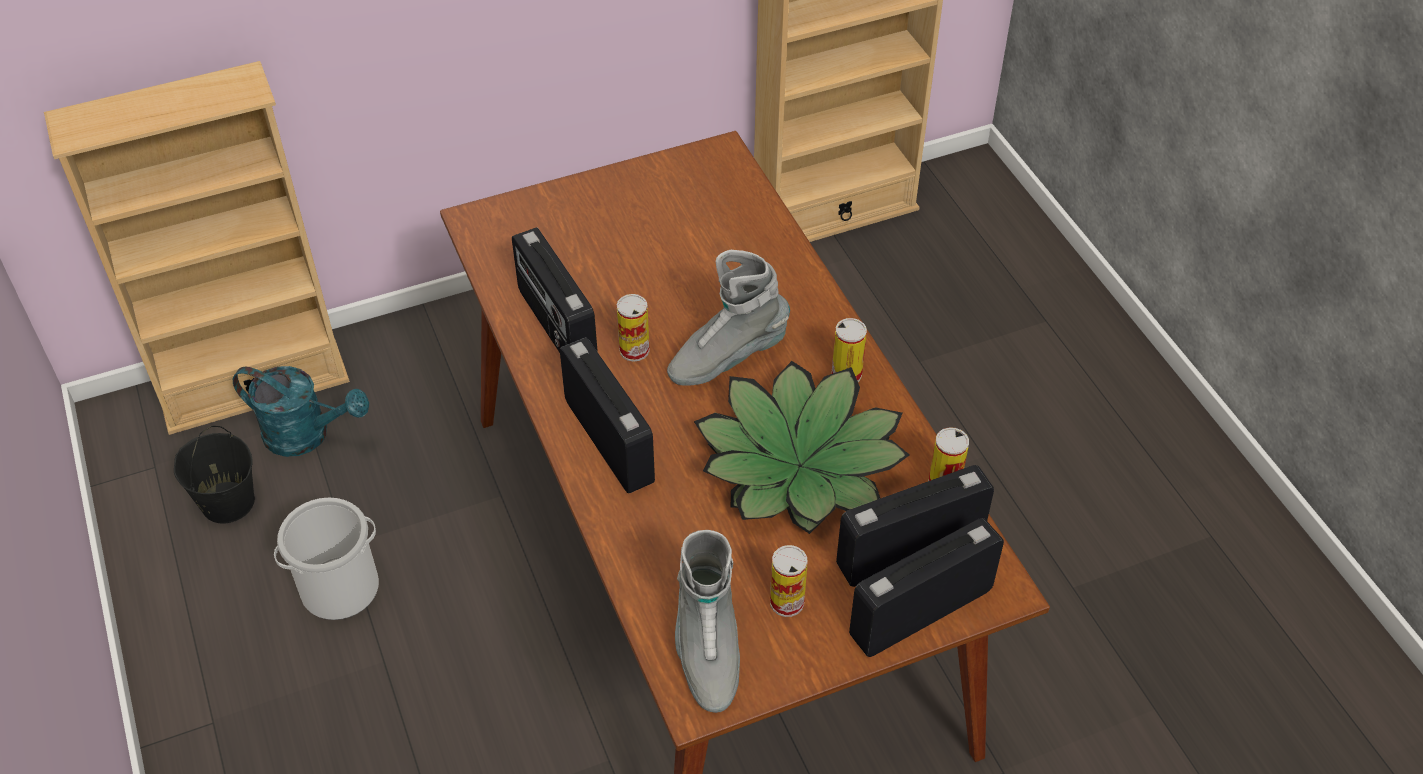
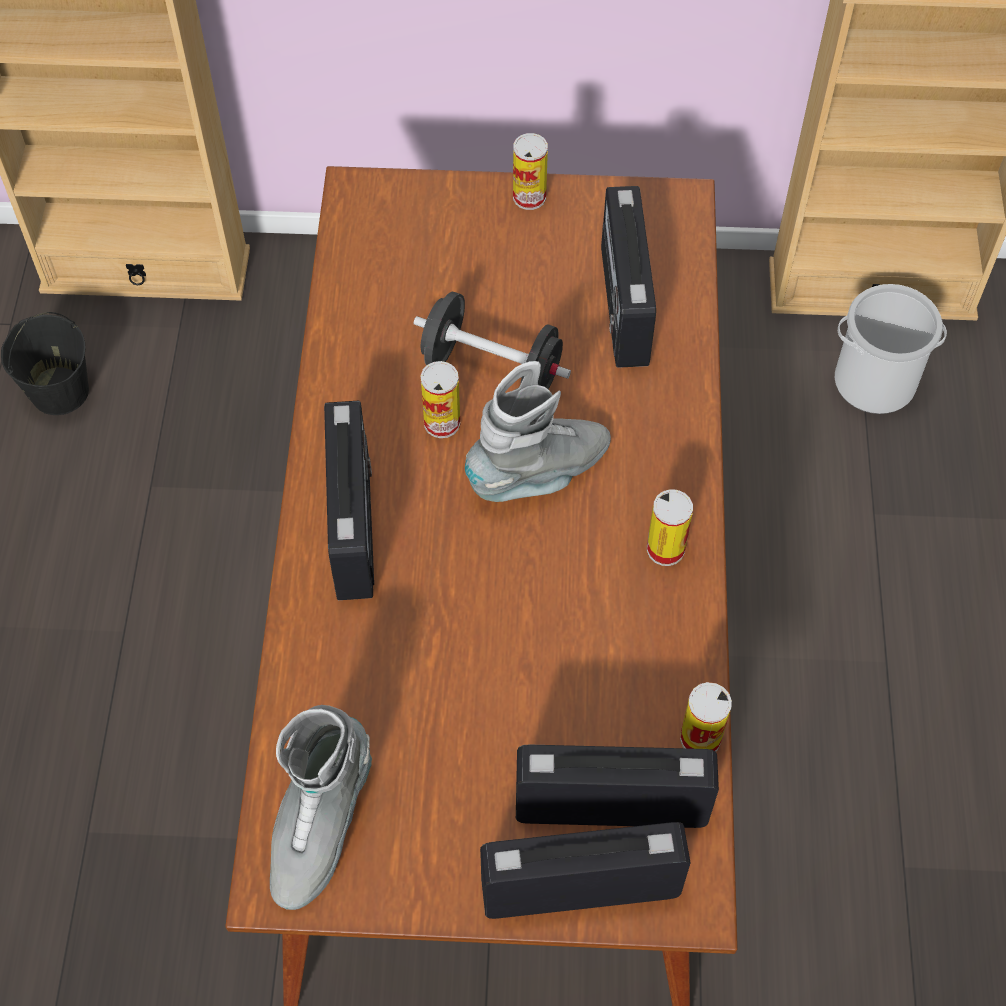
camera: 25 degrees right, 10 degrees up
turquoise watering can [233,366,369,457] -> none
bucket [274,498,379,620] -> bucket moved to [835,284,947,414]
radio [512,227,598,353] -> radio moved to [601,186,656,368]
grey boot [667,250,790,386] -> grey boot turned 150 degrees clockwise [465,361,611,502]
potted plant [694,361,909,534] -> none
can [770,545,808,617] -> can moved to [513,133,548,210]
none -> black dumbbell [414,292,571,389]

